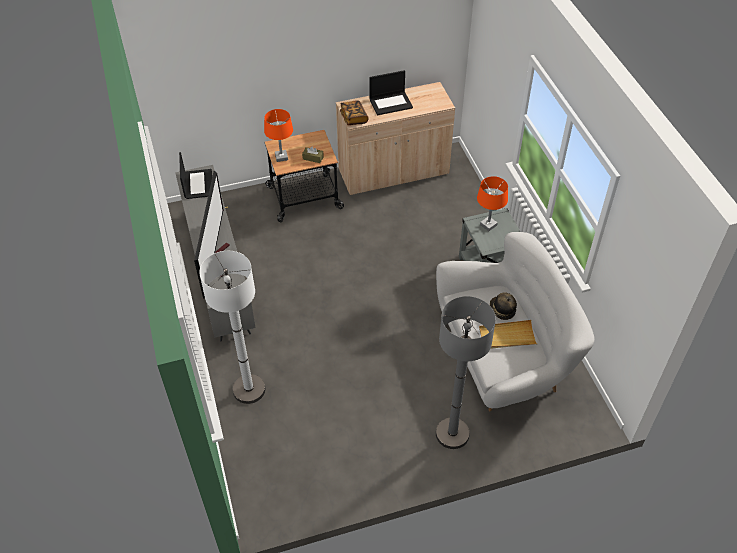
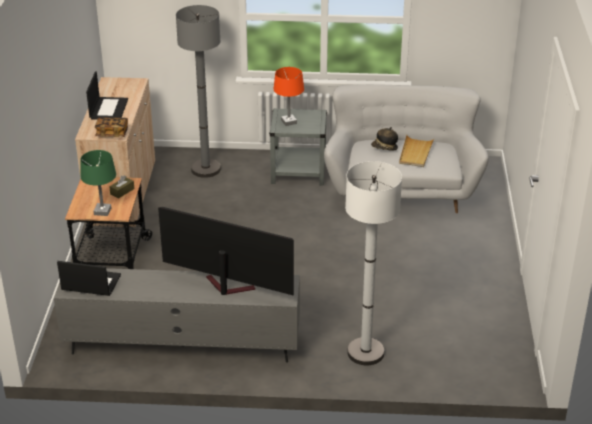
camera: 70 degrees left, 15 degrees down
orange table lamp [264,109,293,162] -> green table lamp [81,150,116,216]
grey floor lamp [436,296,496,449] -> grey floor lamp moved to [176,5,221,178]

